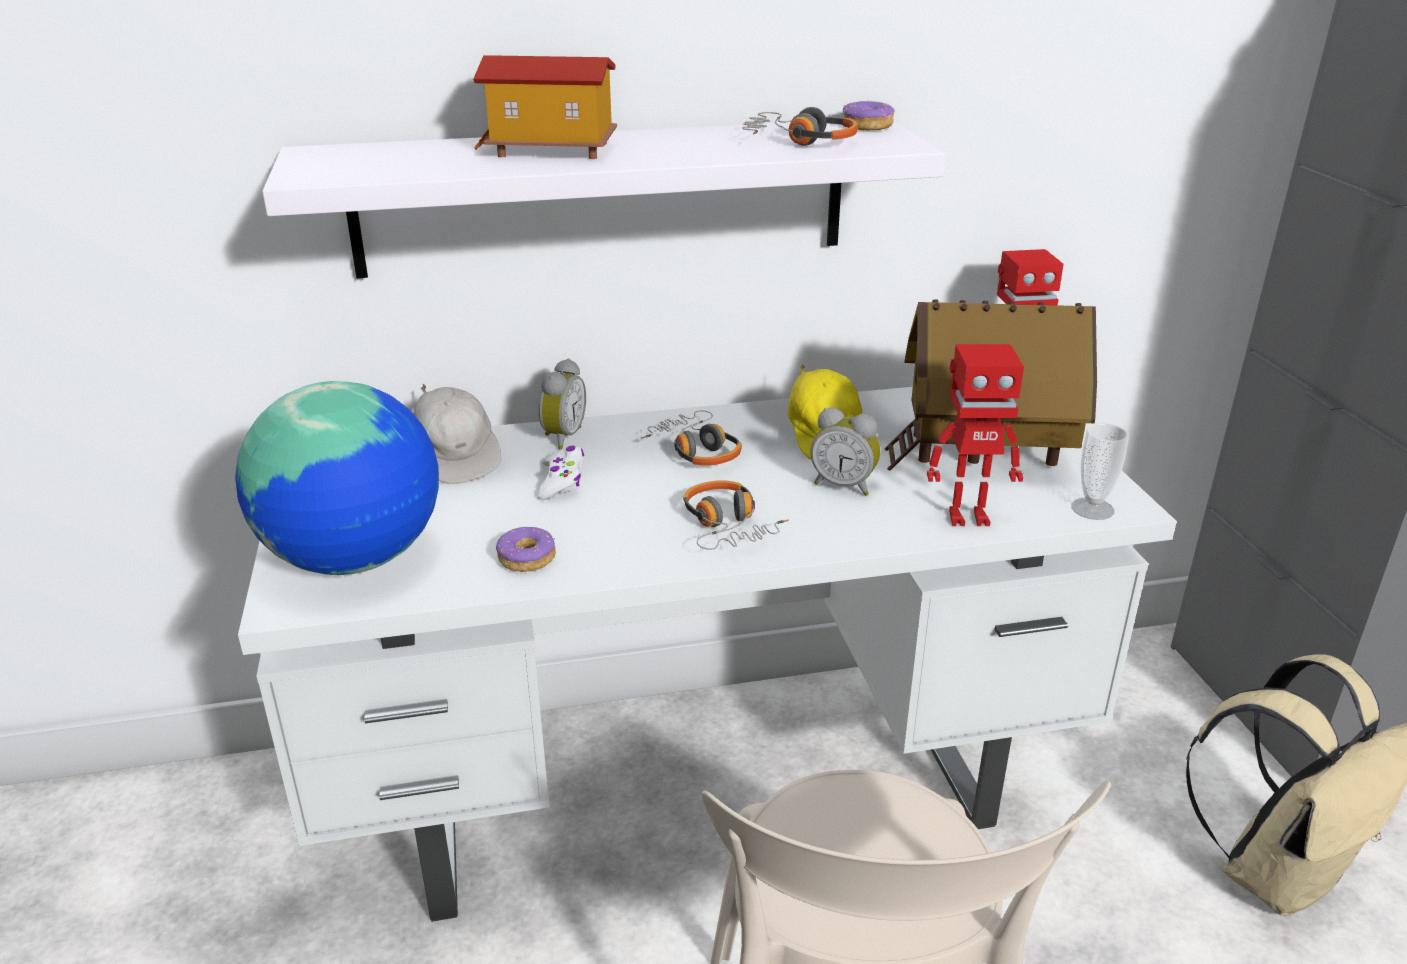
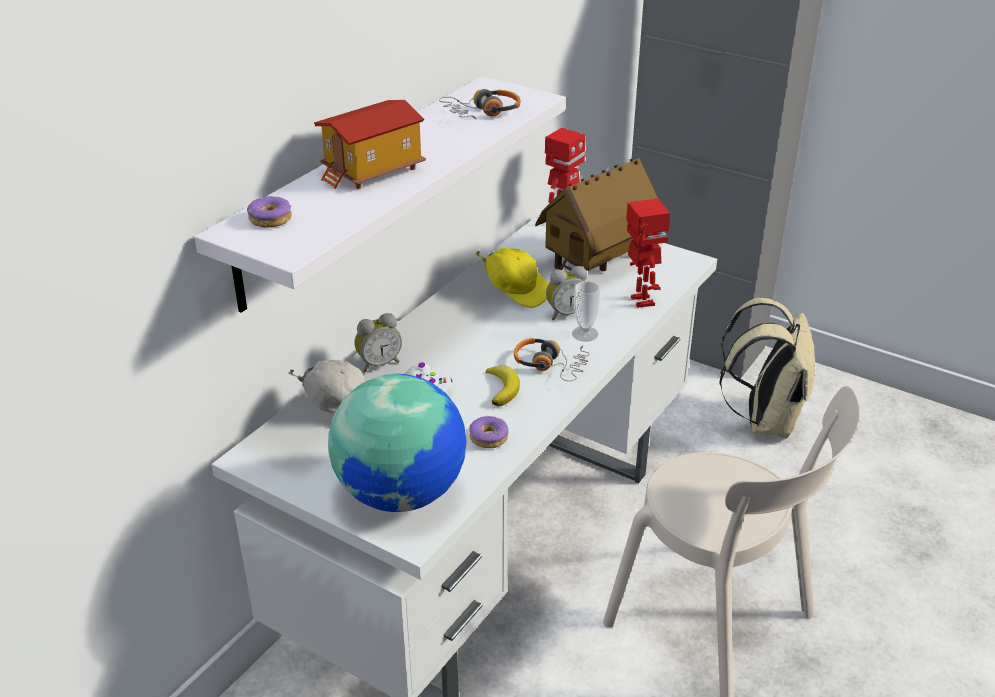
camera: 45 degrees left, 5 degrees up
alarm clock [539,359,586,449] -> alarm clock turned 90 degrees clockwise [354,313,402,373]
headphones [642,410,742,466] -> none
donut [843,100,895,131] -> donut moved to [247,196,292,228]
toy robot [927,344,1024,526] -> toy robot turned 60 degrees counterclockwise [626,198,670,307]
cup [1071,423,1129,520] -> cup moved to [572,281,600,342]
none -> banana [485,366,520,406]

